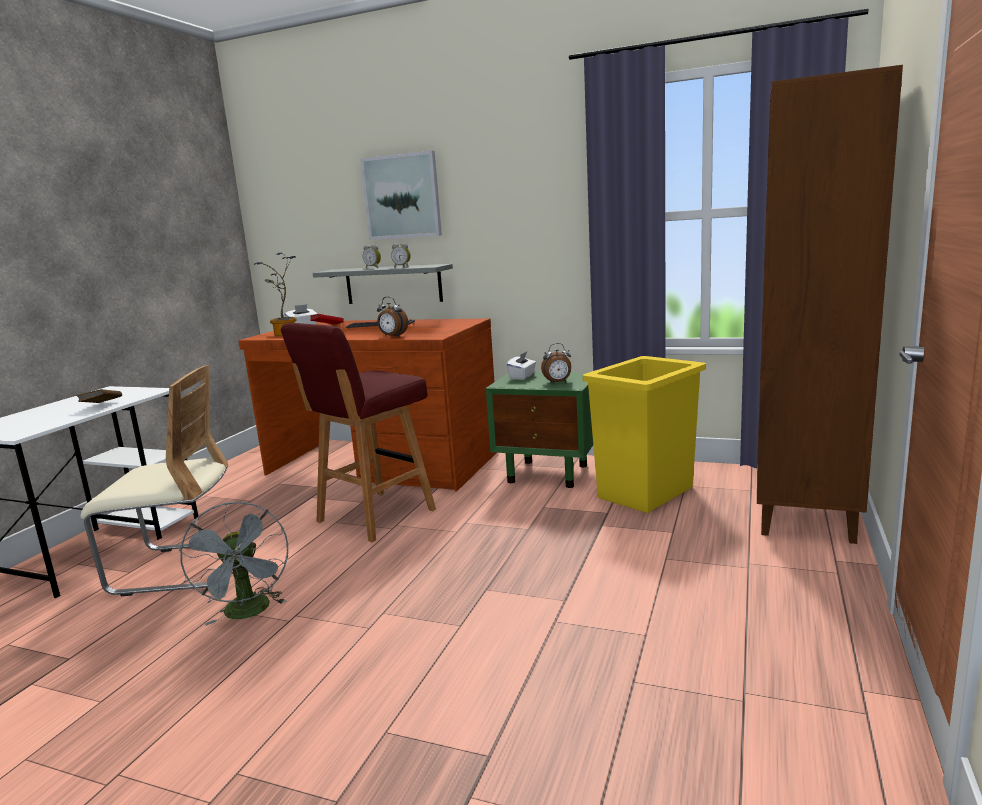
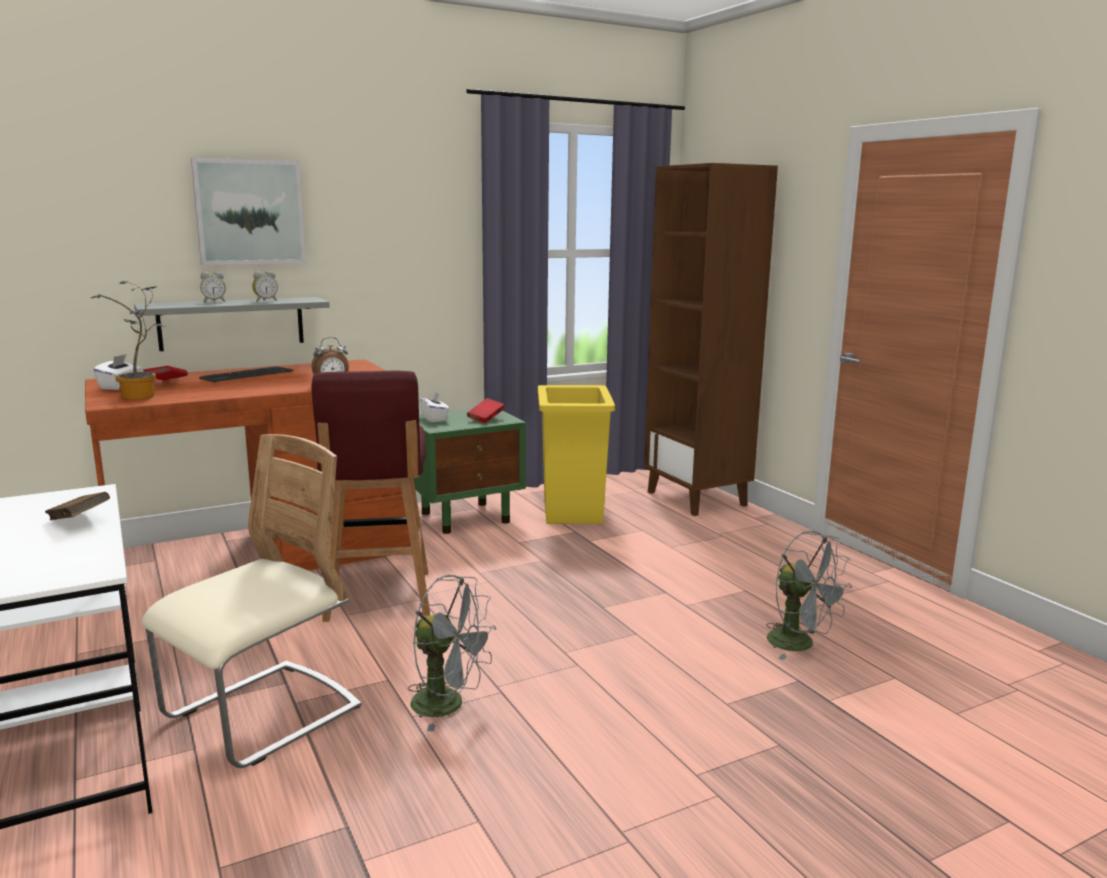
camera: 50 degrees left, 0 degrees up
alarm clock [541,343,571,384] -> red book [467,398,504,423]
none -> grey fan [766,531,852,660]

